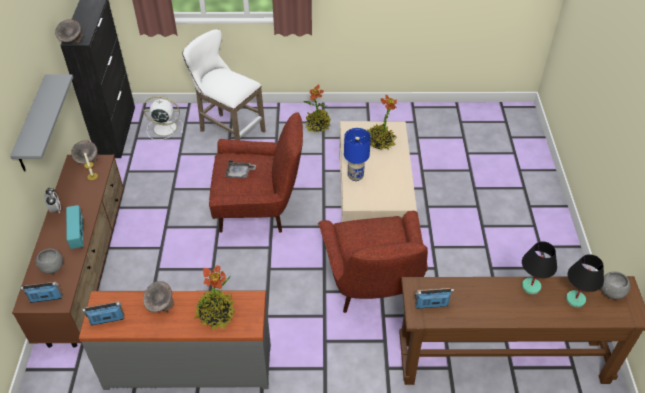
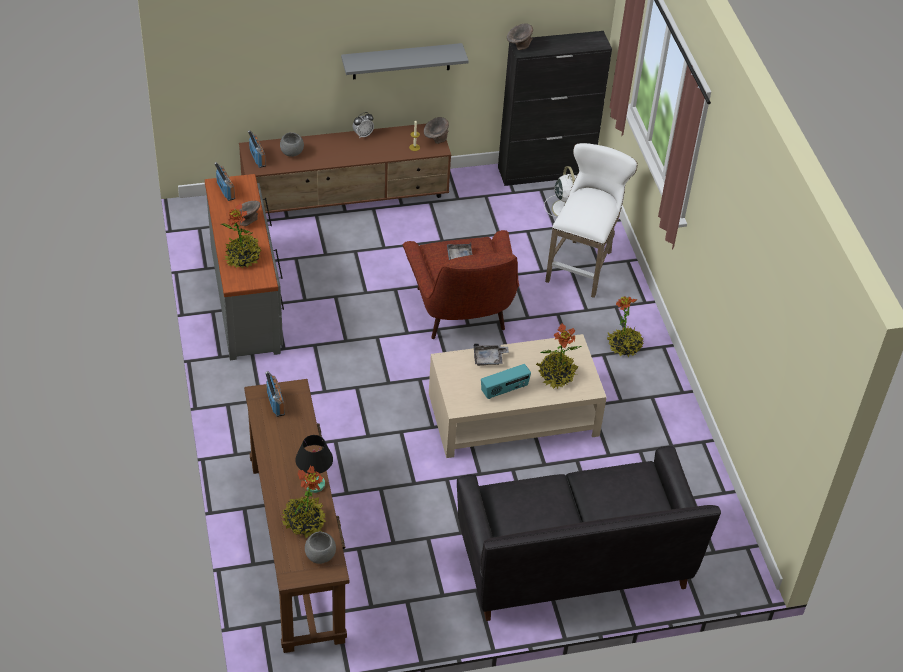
camera: 75 degrees right, 0 degrees up
radio [66,205,84,249] -> radio moved to [481,364,531,399]
red armchair [318,211,428,313] -> none
blue table lamp [344,128,371,181] -> grey tray [474,343,509,366]
black table lamp [566,254,604,308] -> potted plant [280,466,326,538]
none -> black sofa [457,446,721,621]

